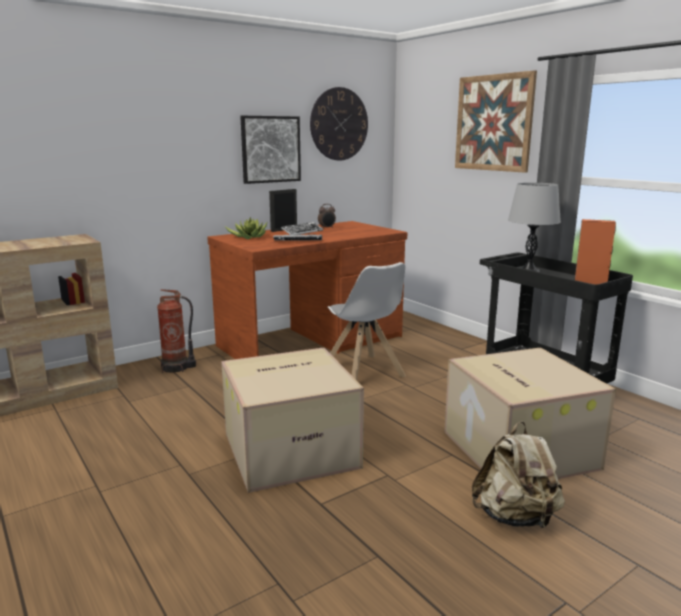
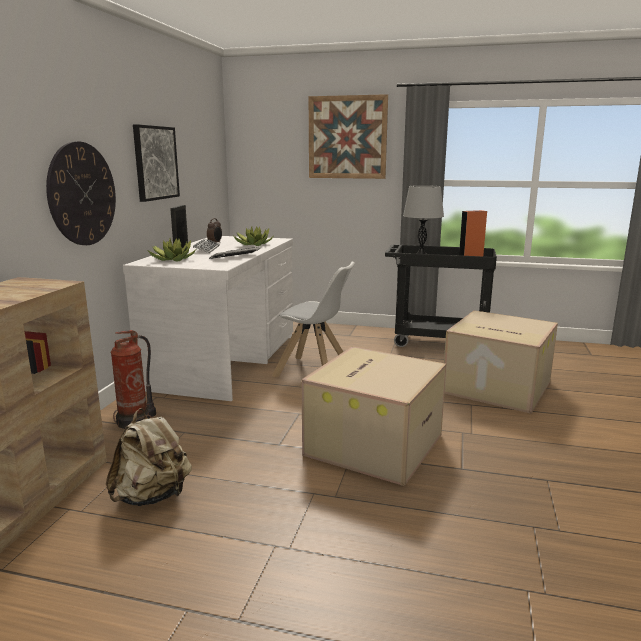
camera: 40 degrees left, 0 degrees up
brown desk [207,221,407,359] -> white desk [123,236,293,401]
wall clock [310,87,368,161] -> wall clock moved to [46,141,116,245]
beige backpack [472,421,565,529] -> beige backpack moved to [106,408,192,506]
none -> potted plant [234,226,273,246]

